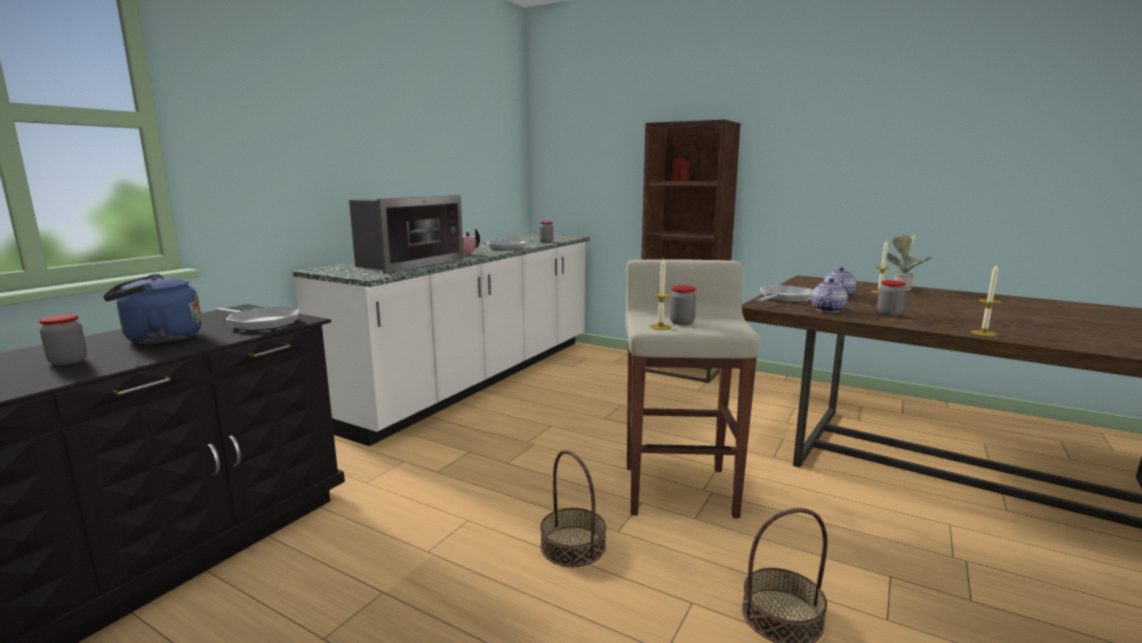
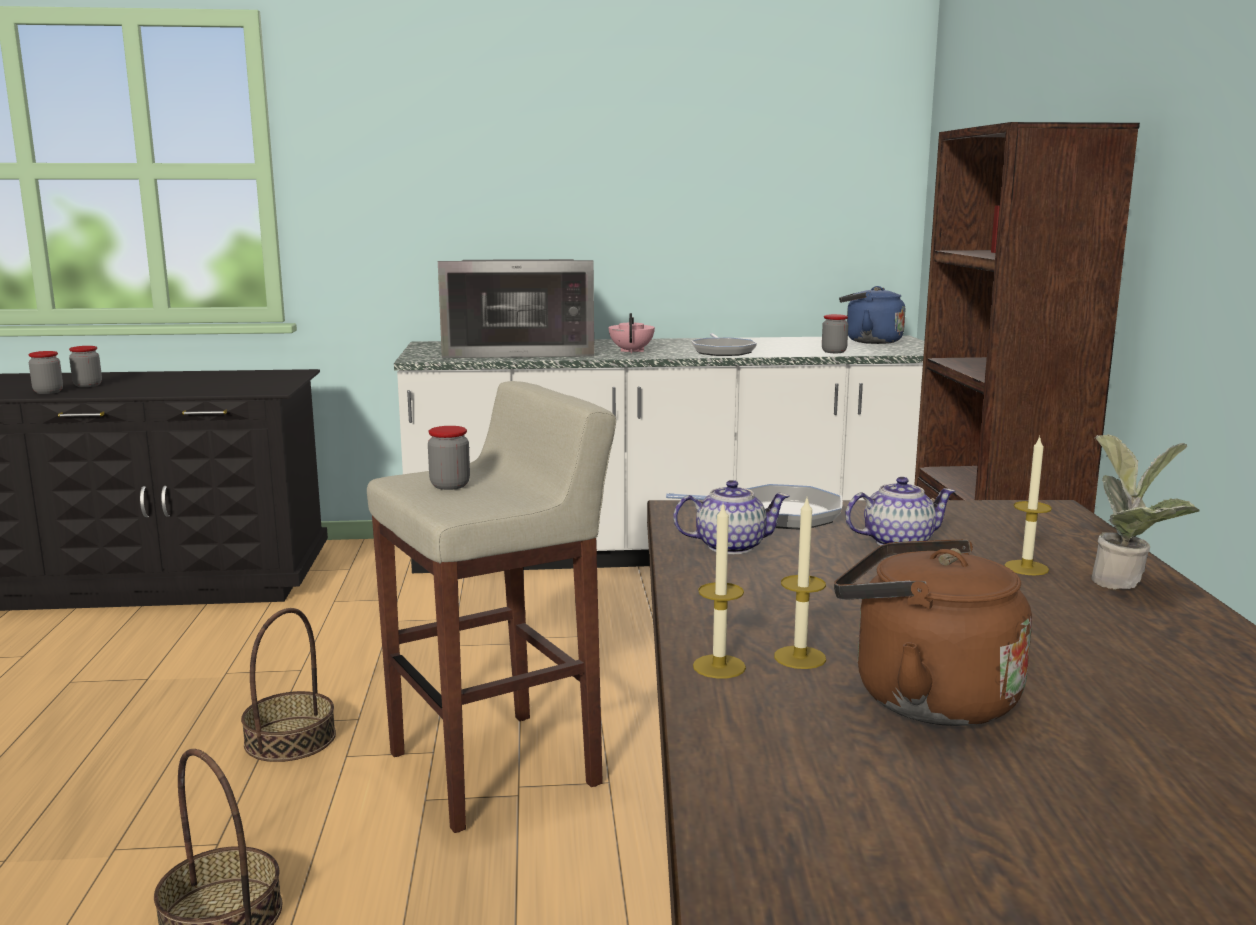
camera: 55 degrees right, 0 degrees up
blue kettle [103,274,202,344] -> blue kettle moved to [839,286,905,344]
frying pan [215,306,299,331] -> none
candle [650,258,672,330] -> candle moved to [774,499,826,669]
jar [877,280,906,317] -> jar moved to [29,351,63,394]
none -> brown kettle [834,539,1032,726]

